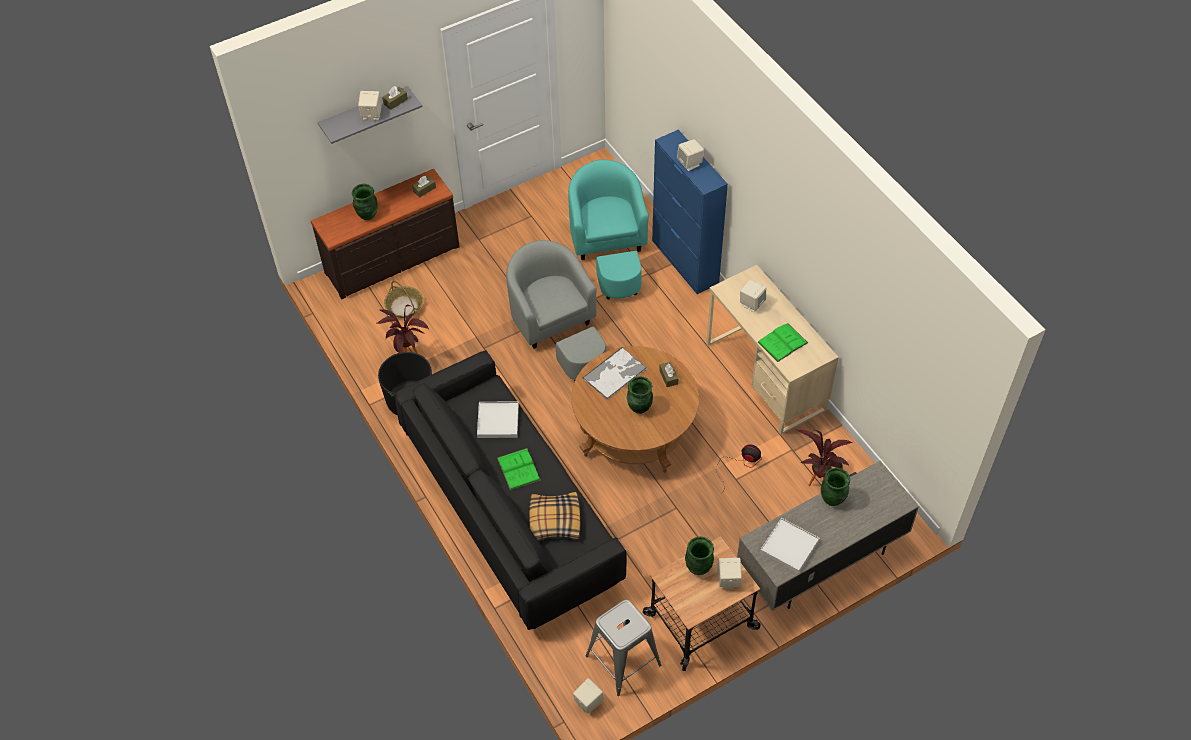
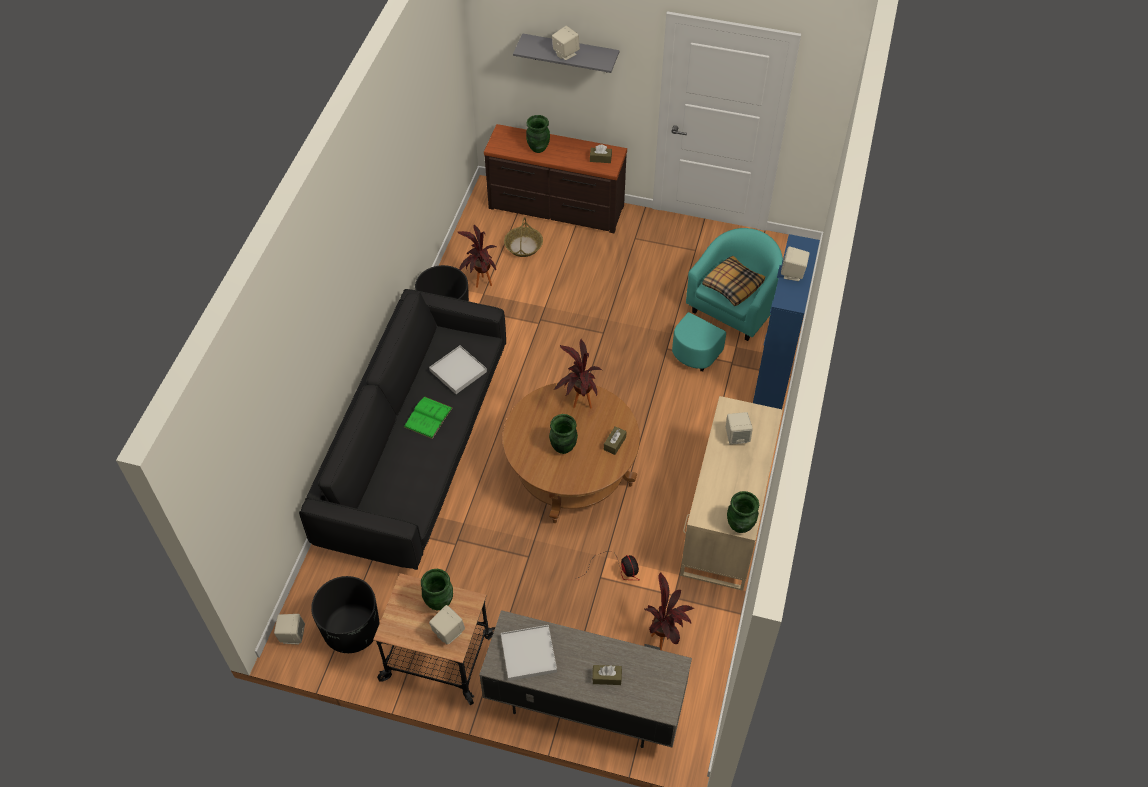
camera: 45 degrees right, 0 degrees up
brown tissue box [382,86,408,110] -> brown tissue box moved to [592,665,622,685]
grey armchair [506,240,606,382] -> none
pillow [529,492,580,541] -> pillow moved to [702,256,765,306]
tray [582,347,647,400] -> potted plant [553,339,602,409]
grey stool [585,599,661,696] -> black planter [311,576,380,653]
green book [758,323,808,362] -> none
green vase [821,468,850,506] -> green vase moved to [727,491,759,533]

